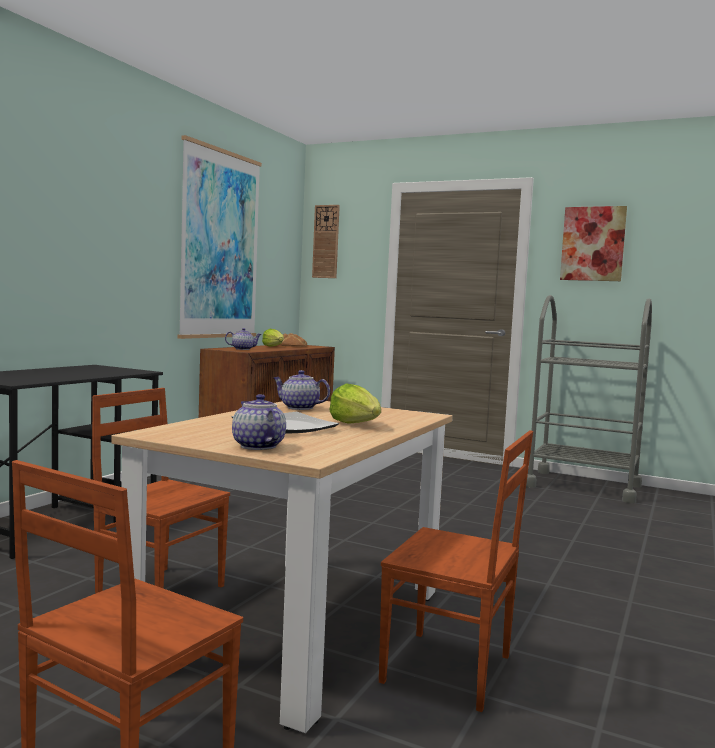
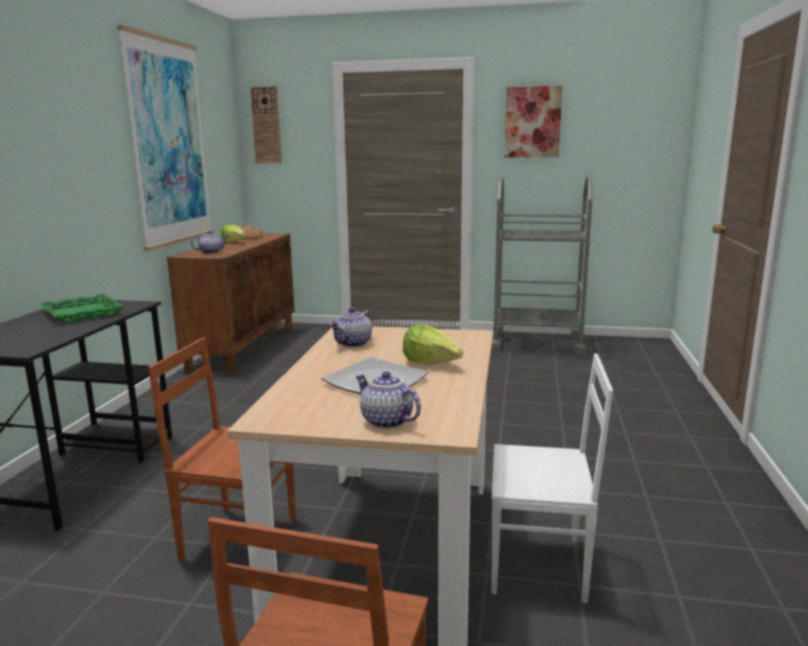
camera: 15 degrees left, 10 degrees up
teapot [274,370,330,410] -> teapot turned 60 degrees counterclockwise [330,307,374,348]
brown chair [379,430,533,712] -> white chair [491,353,613,603]
none -> green tray [40,293,124,323]

